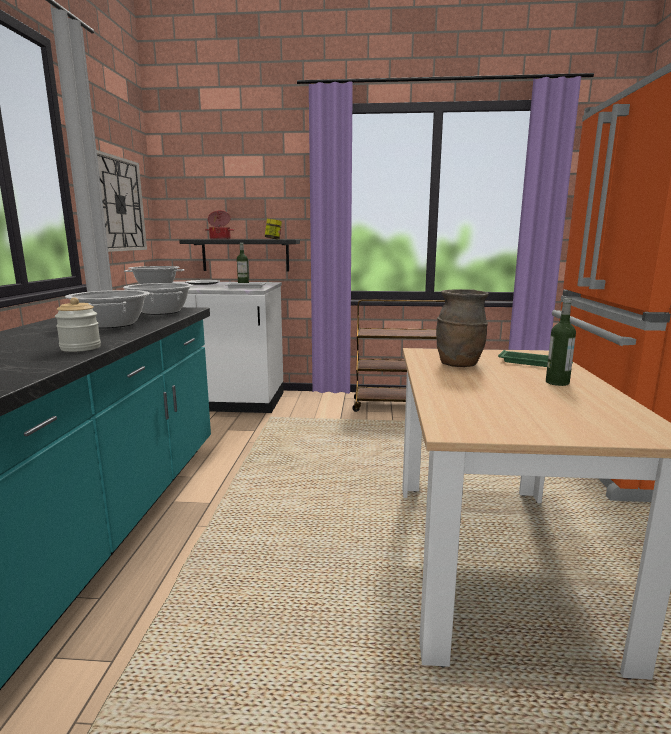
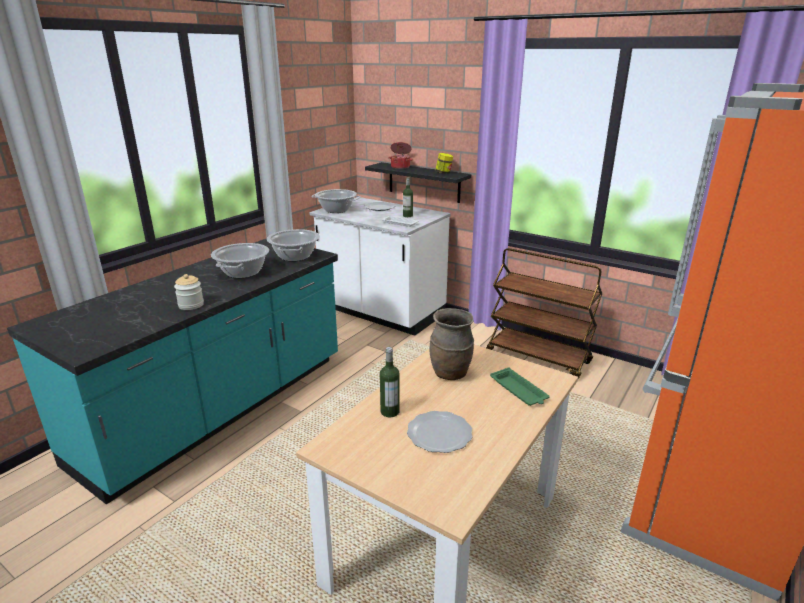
camera: 30 degrees right, 10 degrees up
wall clock [97,150,147,252] -> none
bottle [546,298,576,386] -> bottle moved to [380,347,400,417]
none -> plate [407,411,472,453]

